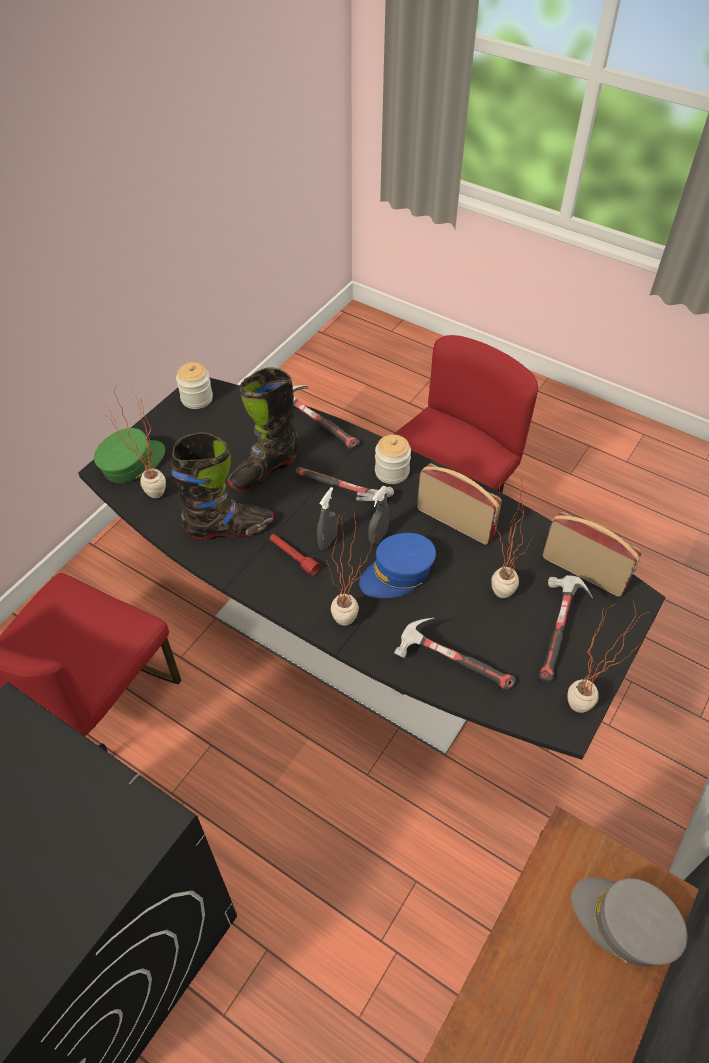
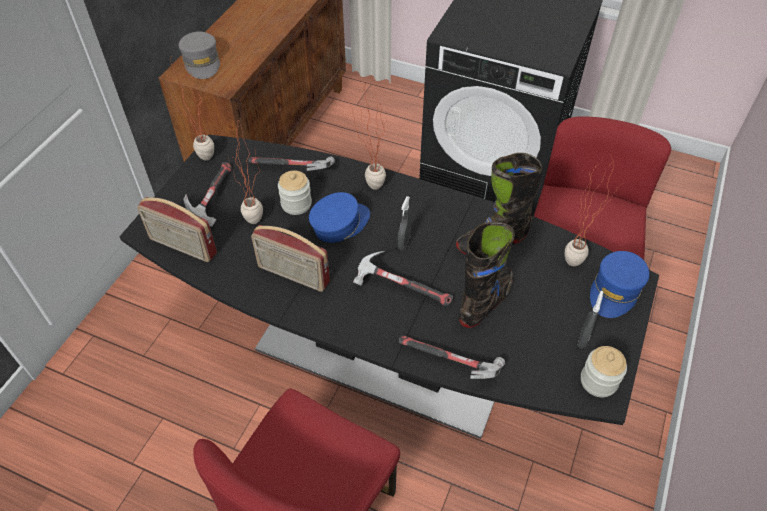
camera: 170 degrees right, 0 degrees up
green cap [94,428,165,483] -> blue cap [590,251,650,318]
red flashlight [269,534,321,576] -> none
grey spray bottle [368,486,389,545] -> grey spray bottle moved to [578,291,603,349]
jar [375,434,411,484] -> jar moved to [278,170,312,215]
grey cap [571,877,688,966] -> grey cap turned 45 degrees clockwise [179,32,220,79]

